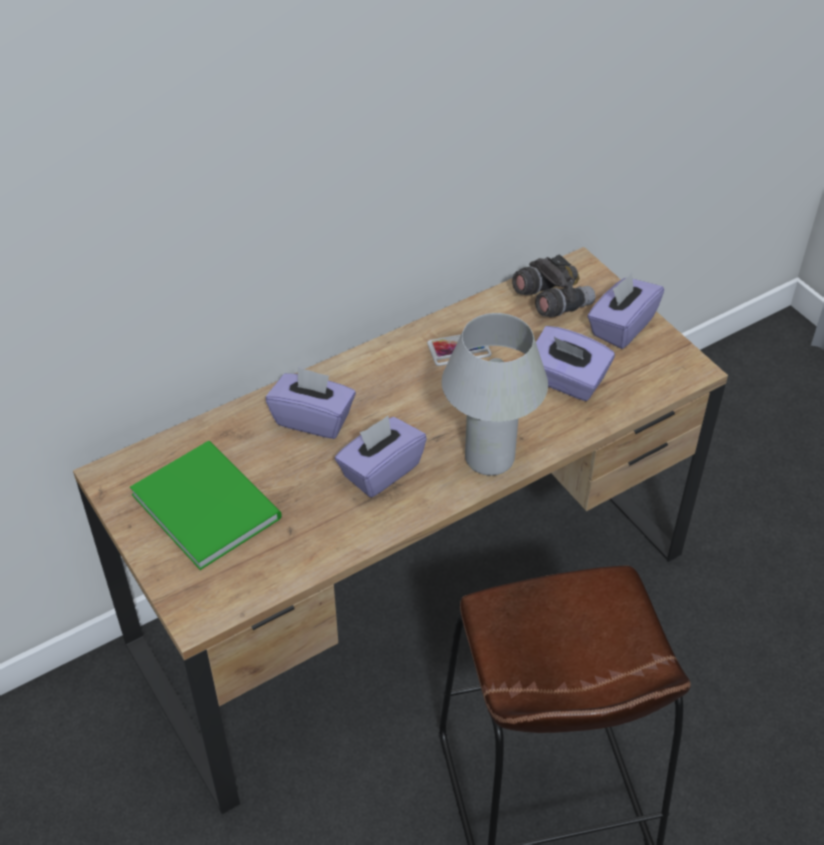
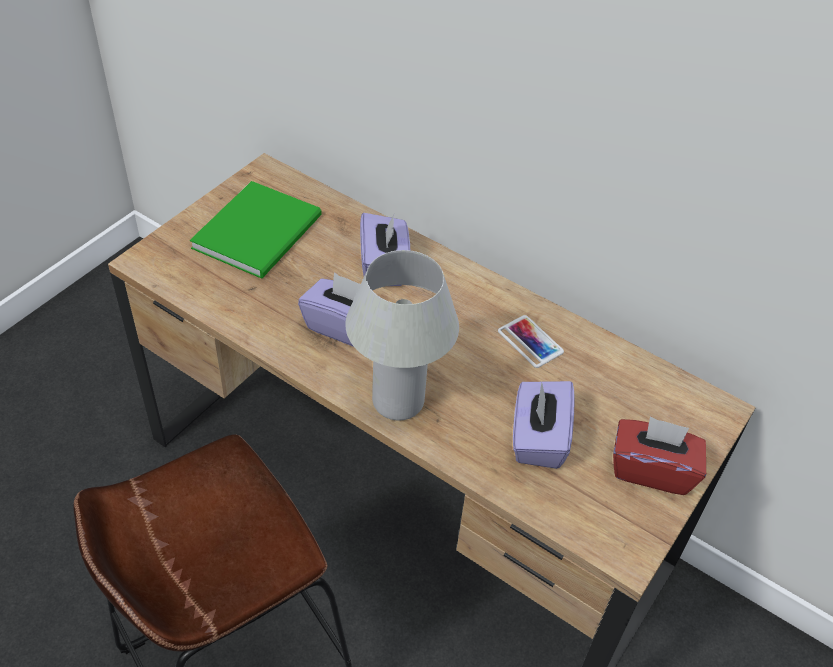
camera: 65 degrees right, 0 degrees up
grey binoculars [512,254,595,317] -> none
purple tissue box [587,273,664,349] -> red tissue box [613,416,706,495]

